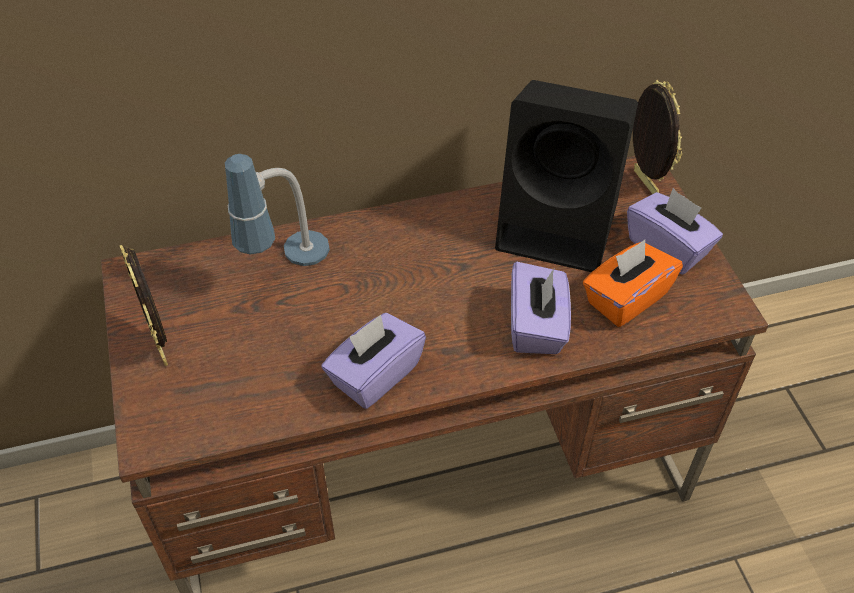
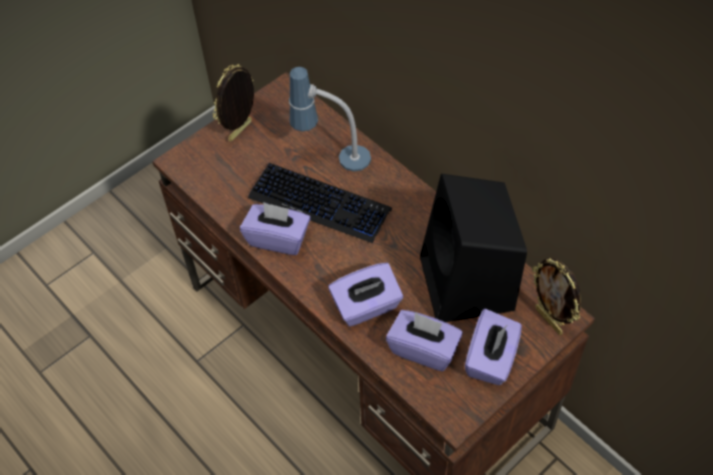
camera: 65 degrees right, 5 degrees up
orange tissue box [583,240,683,327] -> purple tissue box [386,310,463,371]
picture frame [633,80,682,194] -> picture frame turned 105 degrees clockwise [532,258,581,335]
none -> keyboard [248,163,392,243]

